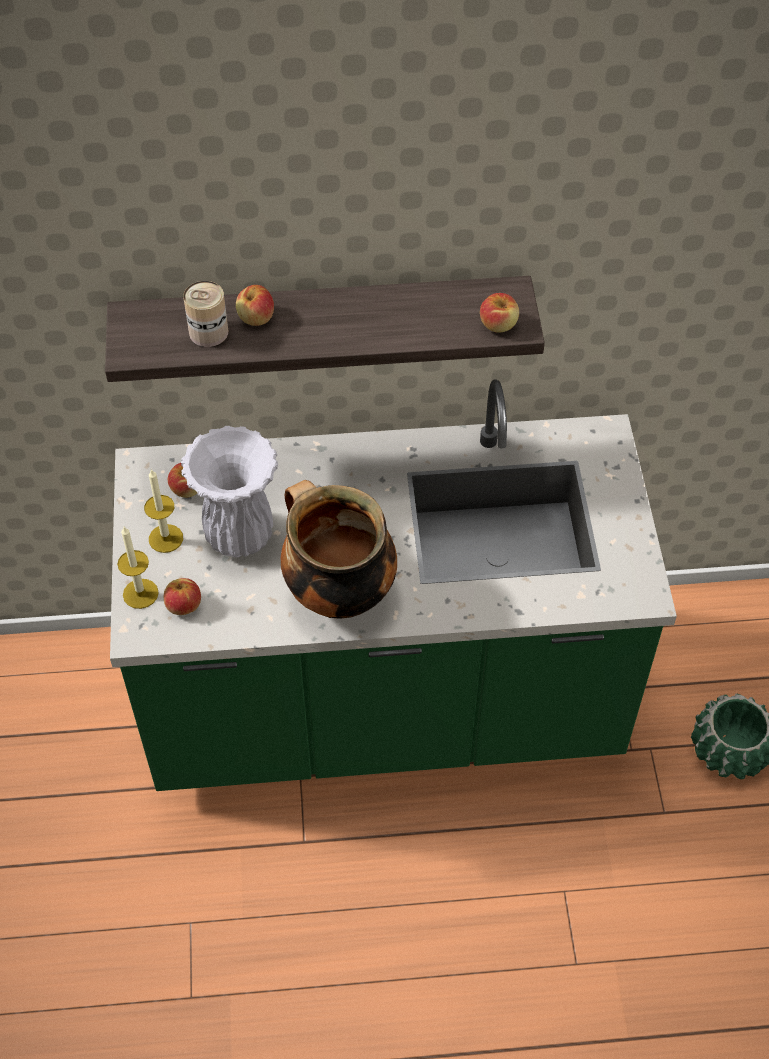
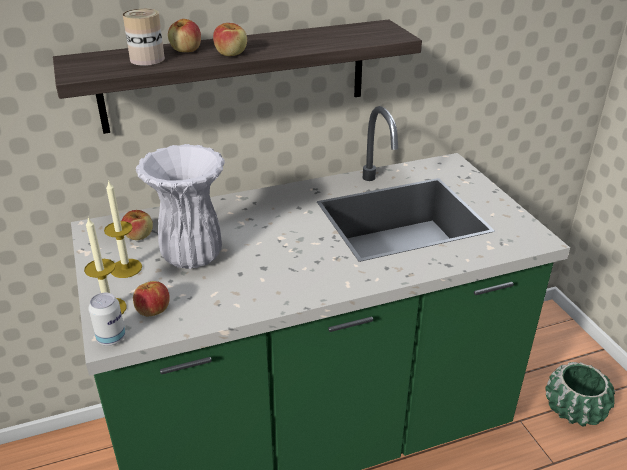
camera: 15 degrees left, 20 degrees down
cooking pot [280,480,397,619] -> none
apple [480,293,519,333] -> apple moved to [213,23,247,56]
none -> can [88,292,126,346]

